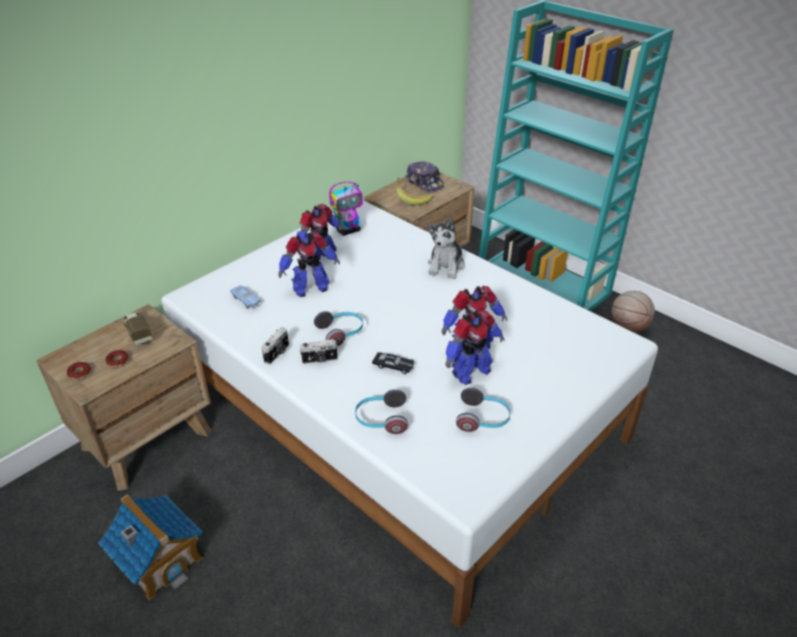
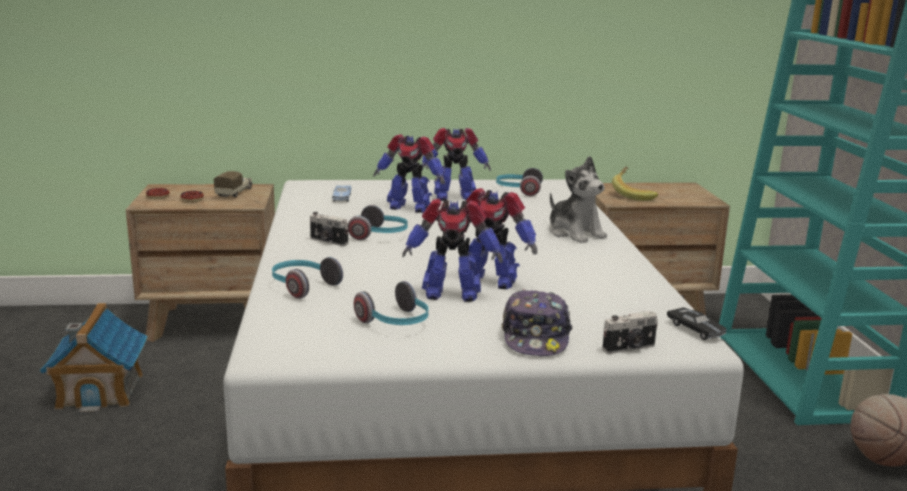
camera: 40 degrees right, 20 degrees down
camera [262,327,289,364] -> camera moved to [602,311,658,354]
toy robot [329,182,363,236] -> headphones [496,168,543,196]
black toy car [372,352,414,374] -> black toy car moved to [667,307,727,340]
cap [406,161,444,191] -> cap moved to [502,289,573,356]
plush toy [427,218,465,279] -> plush toy turned 90 degrees counterclockwise [549,156,607,243]

